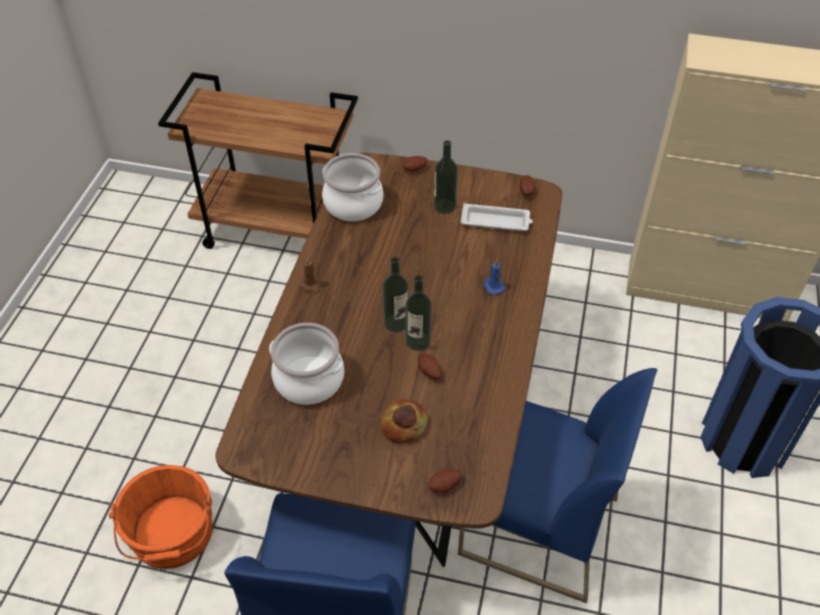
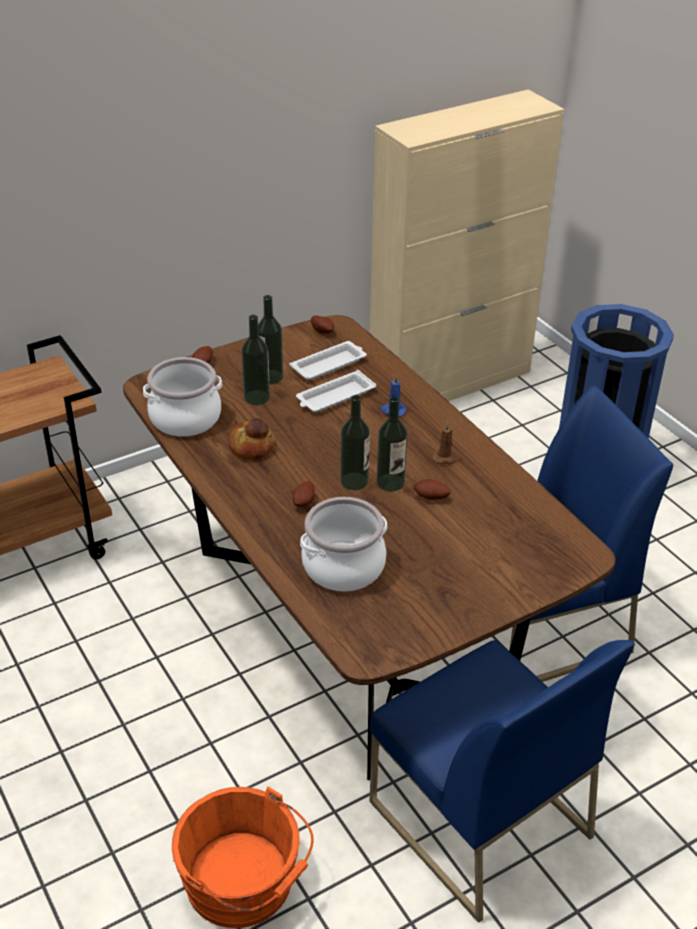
camera: 45 degrees left, 10 degrees down
brown candle [299,258,321,294] -> brown candle moved to [432,422,460,464]
bread [381,399,428,443] -> bread moved to [228,417,274,460]
potato [428,469,462,492] -> potato moved to [293,481,315,507]
none -> bottle [241,315,270,405]
none -> white tray [296,370,376,412]

